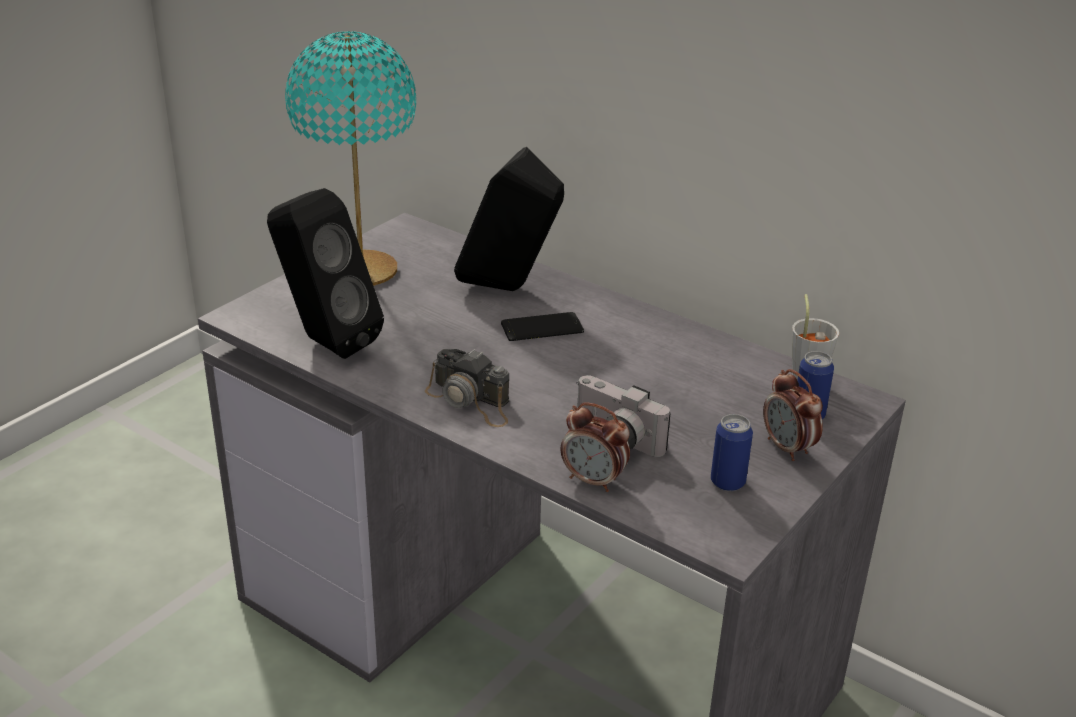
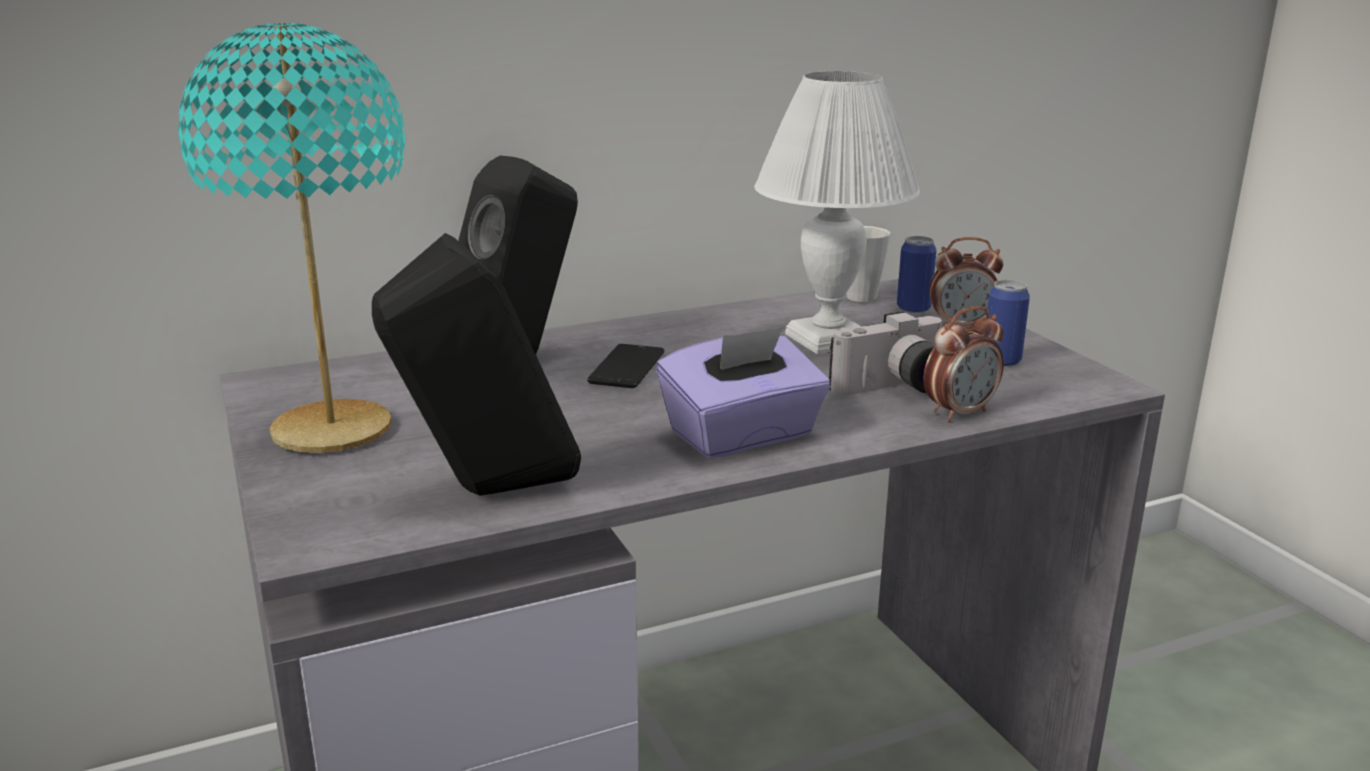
camera: 60 degrees left, 10 degrees down
camera [425,349,509,427] -> purple tissue box [656,327,830,459]
none -> white table lamp [754,71,920,354]

